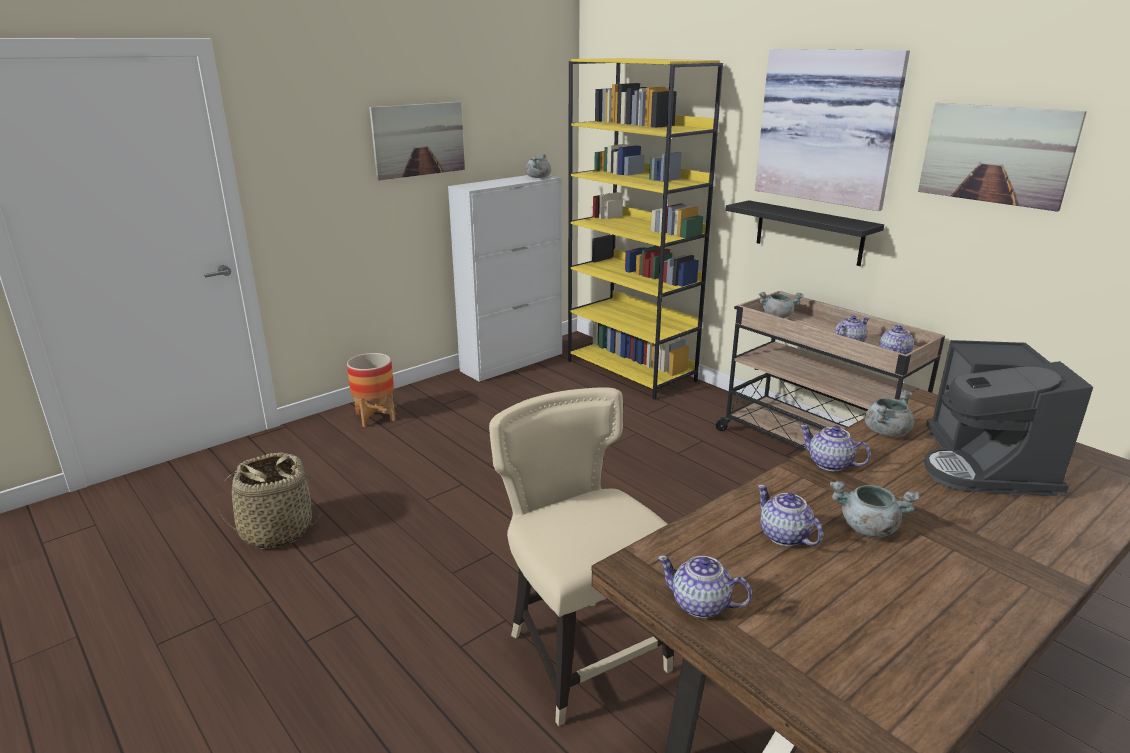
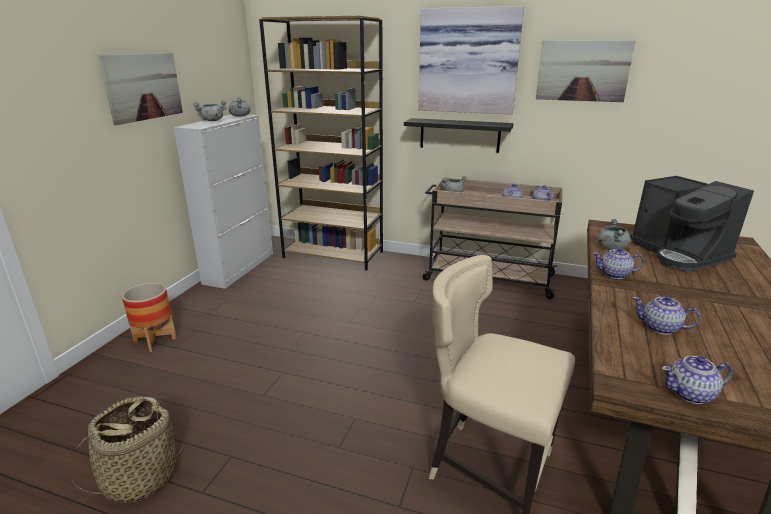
camera: 30 degrees left, 0 degrees up
yellow bookcase [568,58,723,400] -> brown bookcase [259,16,383,270]
grey cooking pot [830,481,920,537] -> grey cooking pot moved to [193,100,227,121]

